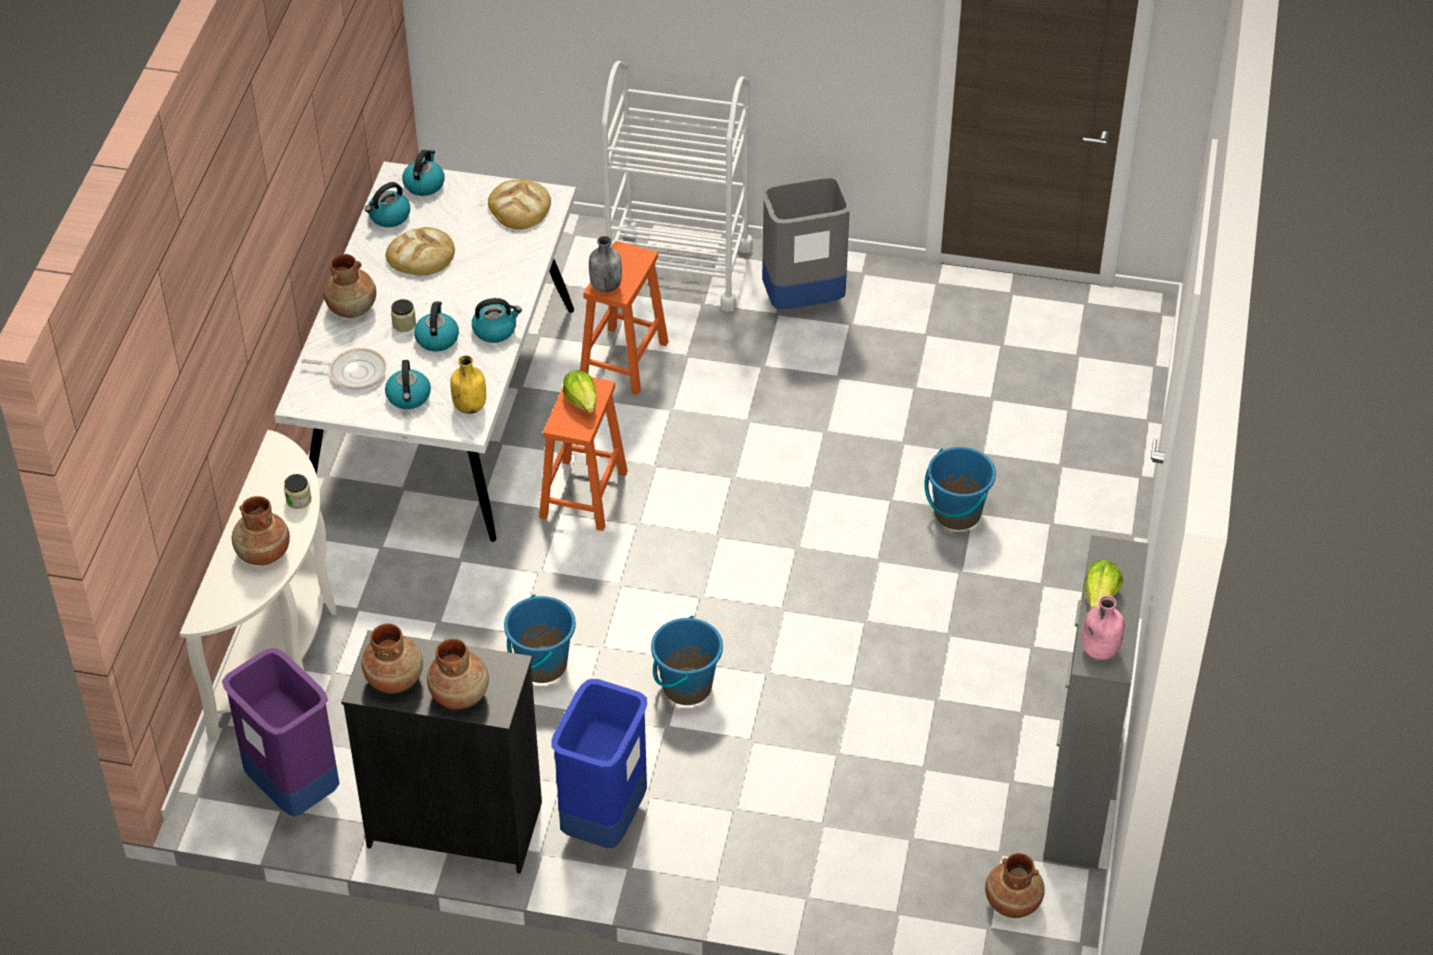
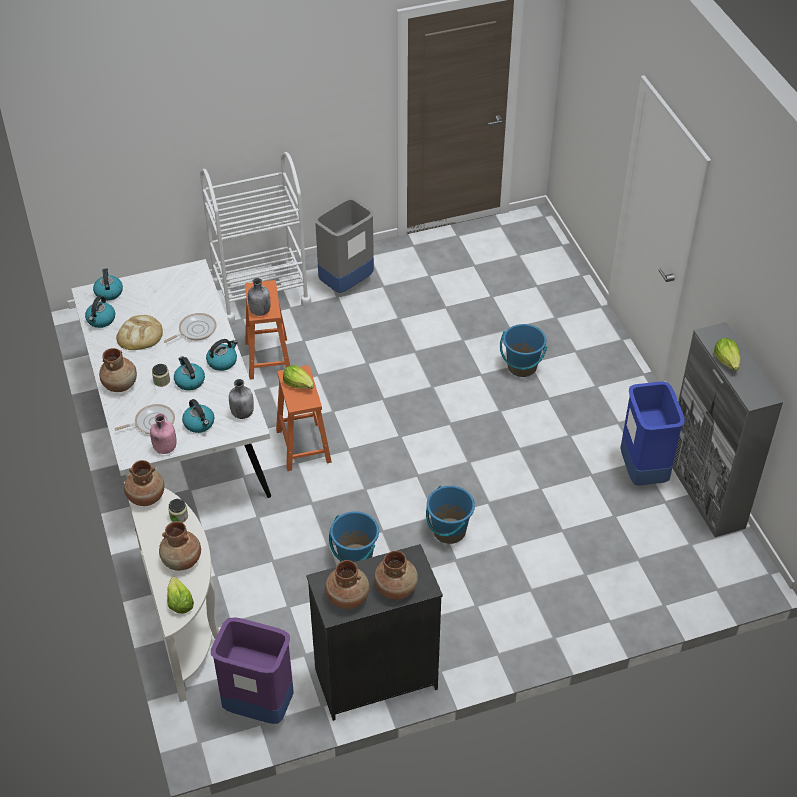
camera: 30 degrees left, 0 degrees up
yellow bottle [450,355,486,414] -> grey bottle [229,379,254,419]
bread [488,180,551,230] -> none
blue trash can [551,679,647,848] -> blue trash can moved to [620,381,685,486]
brown vase [985,853,1045,918] -> brown vase moved to [124,460,165,506]
pink bottle [1082,596,1124,660] -> pink bottle moved to [150,414,177,454]
none -> frying pan [164,313,217,343]
none -> lettuce [167,577,194,614]

